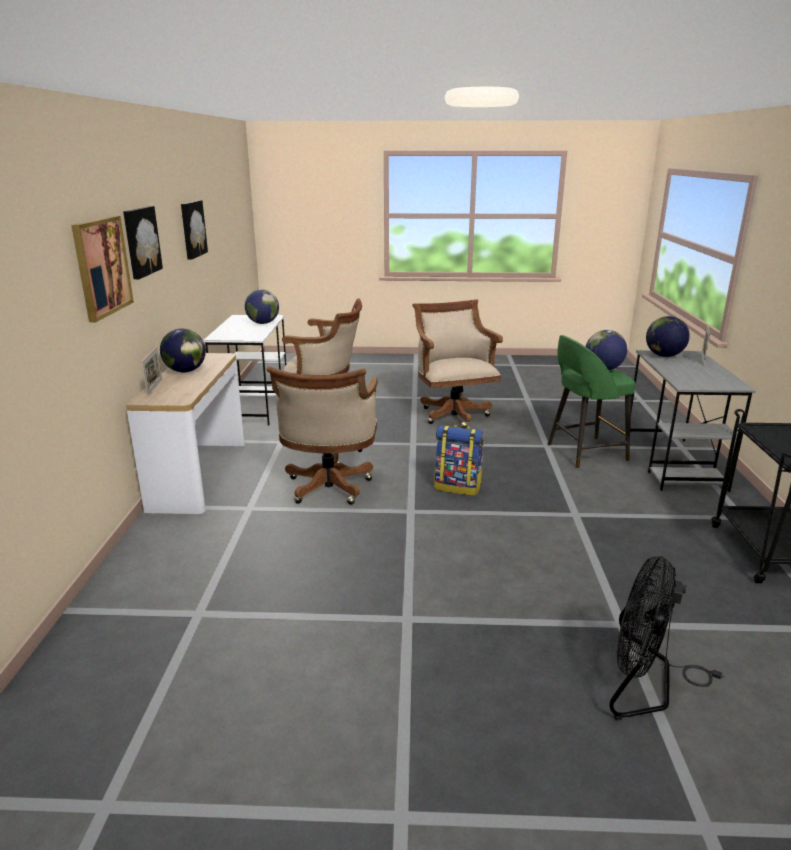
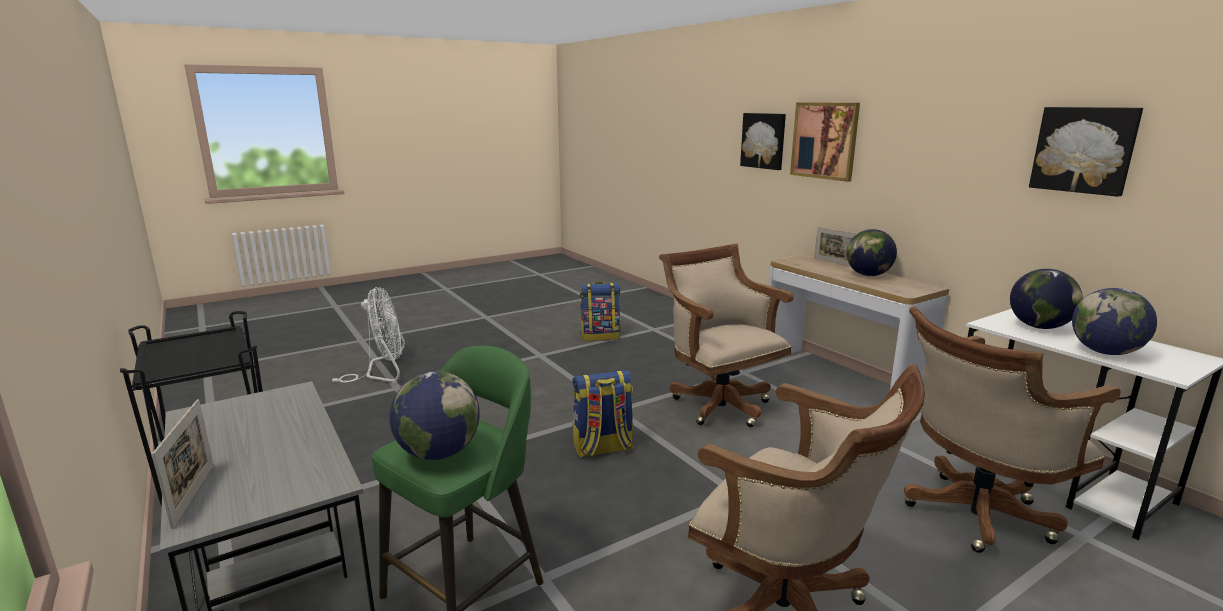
camera: 145 degrees right, 5 degrees down
picture [123,206,163,279] -> picture moved to [740,113,786,170]
black fan [609,556,724,721] -> white fan [331,287,405,384]
globe [646,316,690,357] -> globe moved to [1010,269,1083,329]
none -> backpack [580,282,620,341]

